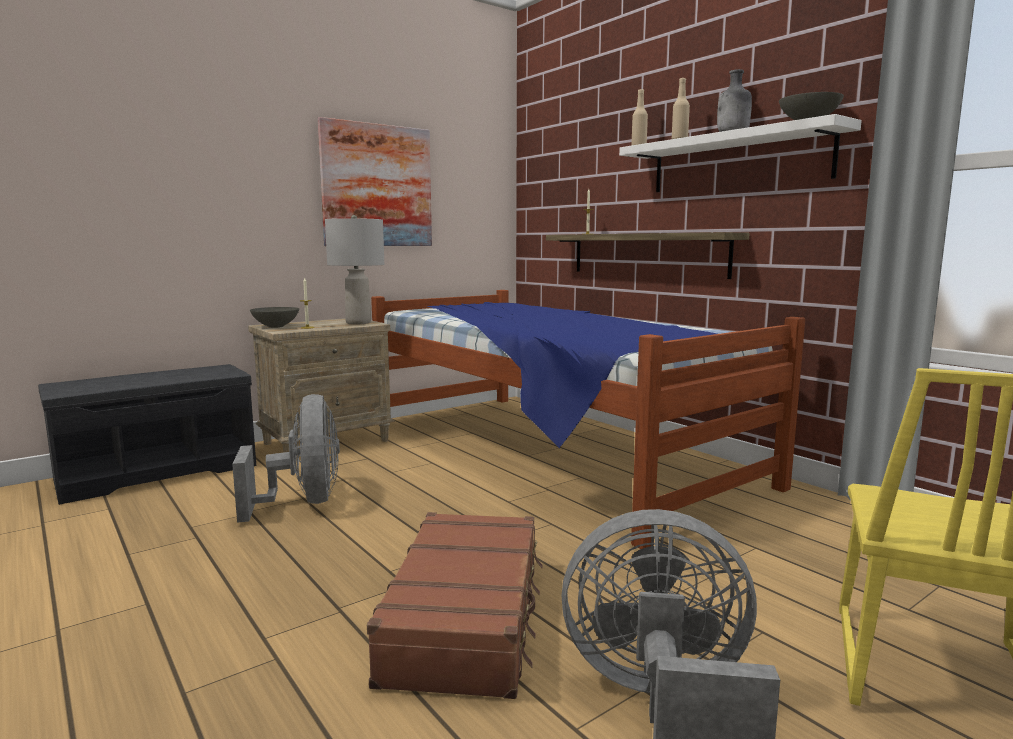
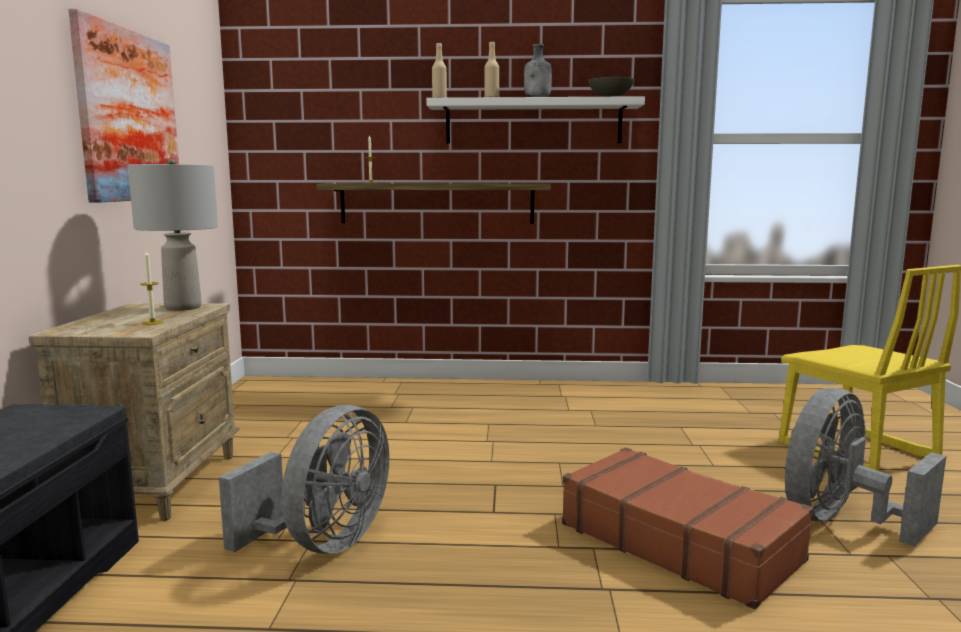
camera: 50 degrees left, 0 degrees up
grey fan [232,394,340,523] -> grey fan turned 90 degrees clockwise [219,405,389,554]
grey bowl [250,307,299,328] -> none
bed [371,290,805,549] -> none

